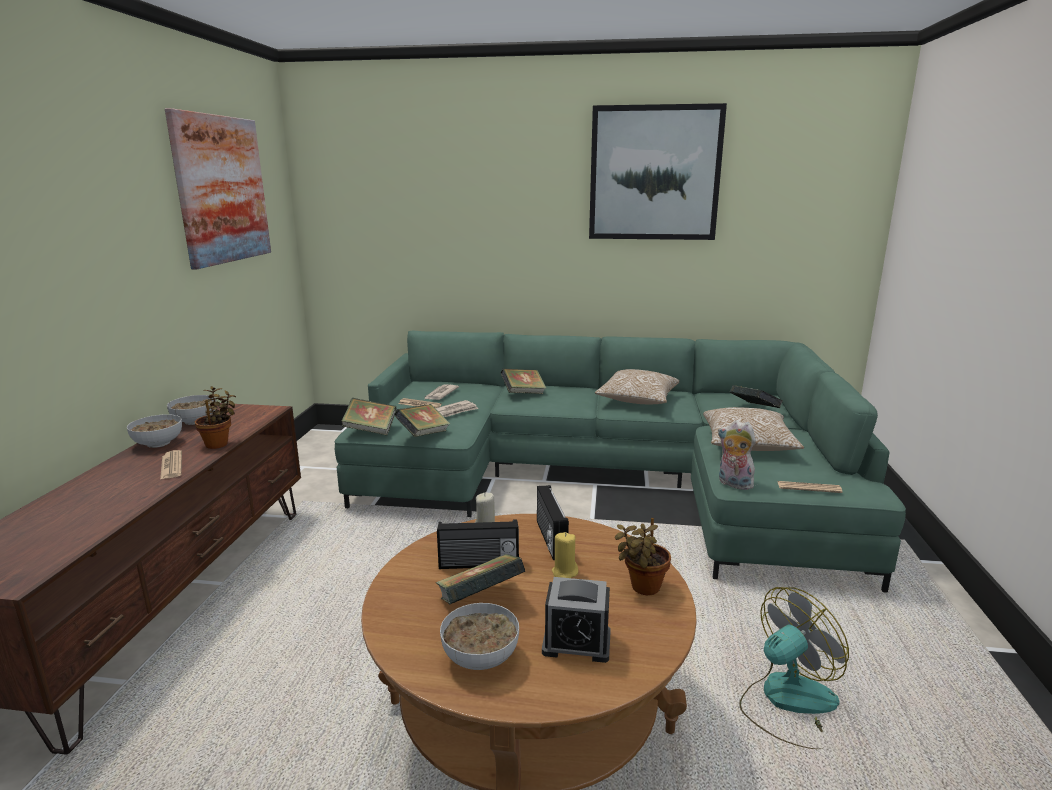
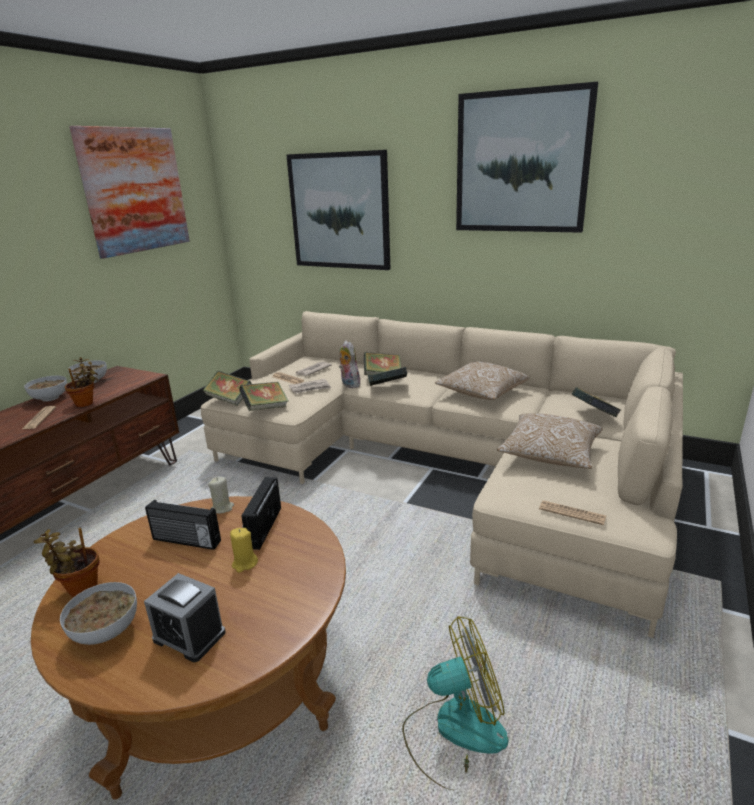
camera: 20 degrees right, 5 degrees up
green sofa [335,330,906,593] -> beige sofa [200,311,683,638]
book [435,554,525,604] -> book moved to [368,367,407,386]
potted plant [615,518,671,595] -> potted plant moved to [34,528,100,597]
plush toy [718,420,756,490] -> plush toy moved to [339,341,360,388]
none -> picture [286,150,390,270]

